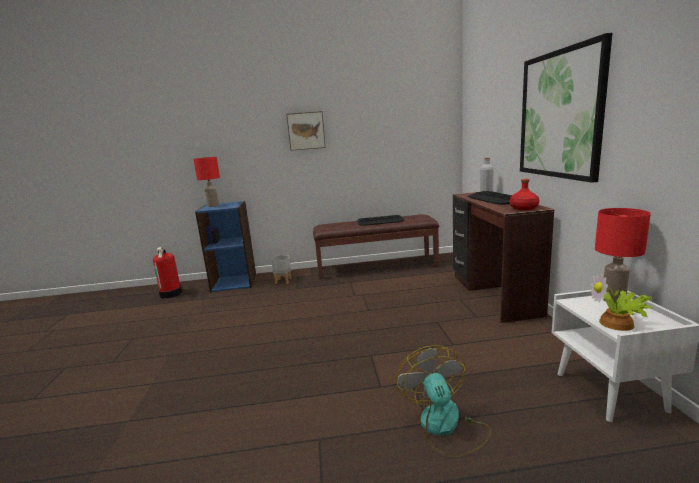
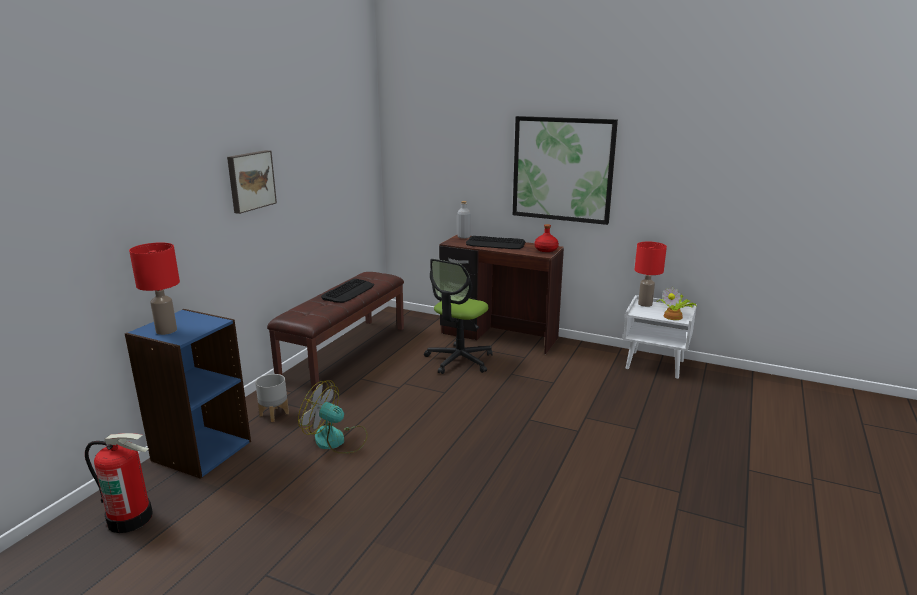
camera: 60 degrees left, 5 degrees up
fan [396,345,491,457] -> fan moved to [298,380,368,454]
none -> office chair [424,259,493,374]

